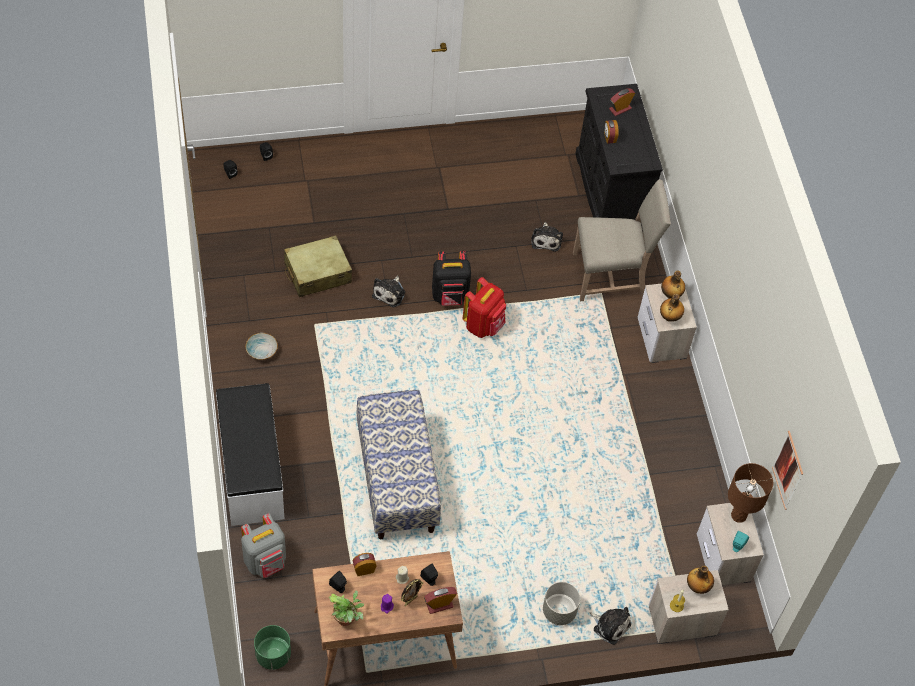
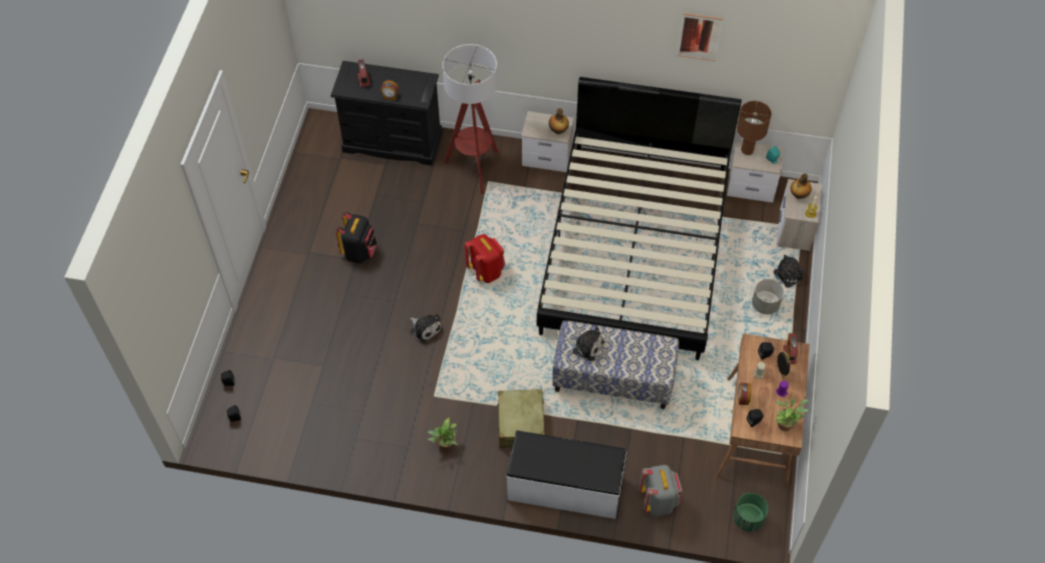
camera: 65 degrees left, 0 degrees up
bowl [246,333,278,360] -> potted plant [427,417,458,450]
beige suitcase [284,235,352,297] -> beige suitcase moved to [496,389,545,448]
black backpack [432,251,471,306] -> black backpack moved to [336,212,377,263]
plush toy [531,222,563,252] -> plush toy moved to [565,327,604,361]
beige chair [573,180,671,301] -> floor lamp [442,44,498,194]
bottle [661,270,685,299] -> none
picture [772,431,803,510] -> picture moved to [678,13,723,61]
none -> black bed [537,77,741,360]

